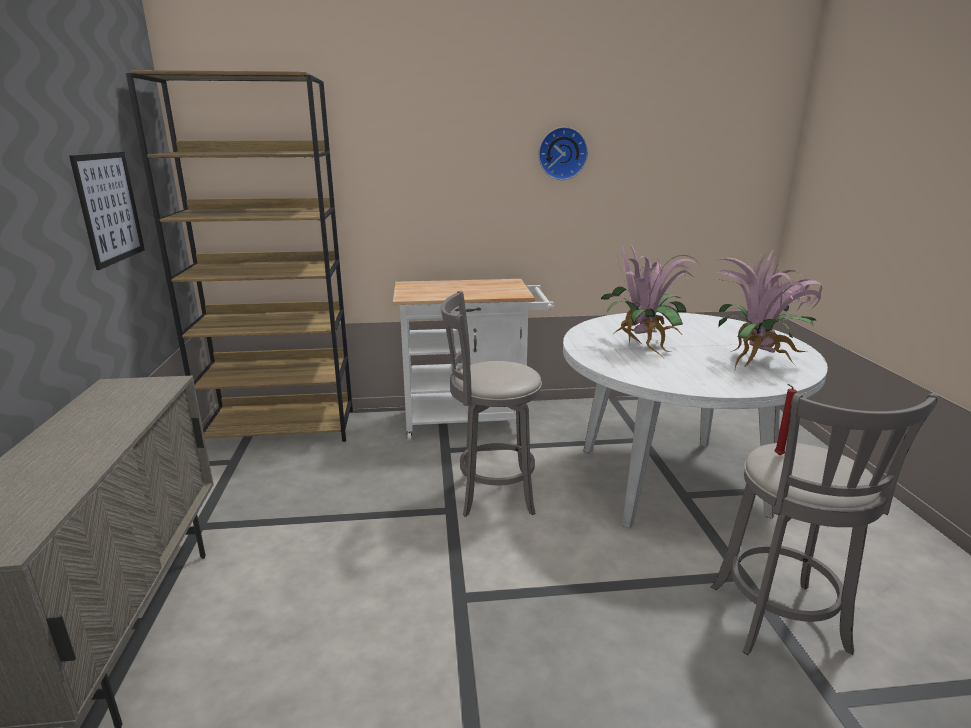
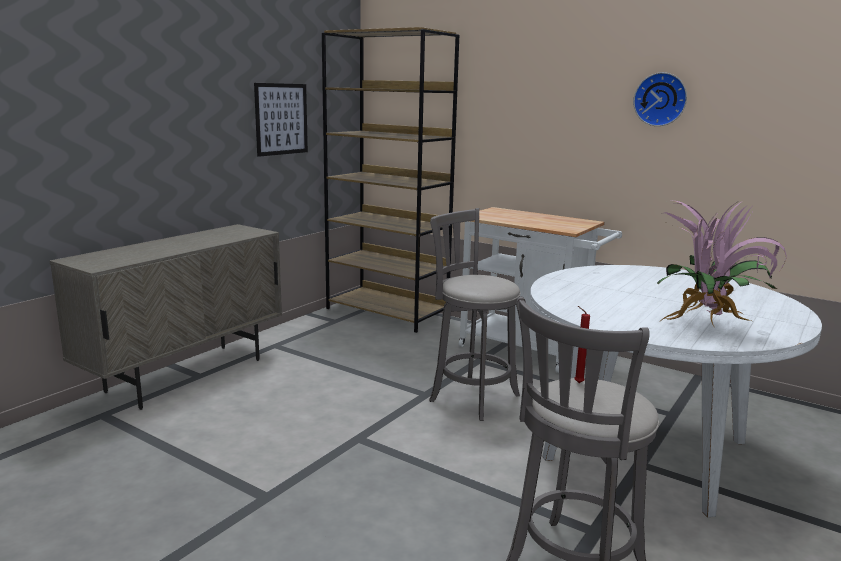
camera: 40 degrees right, 5 degrees down
potted plant [601,244,700,355] -> none

